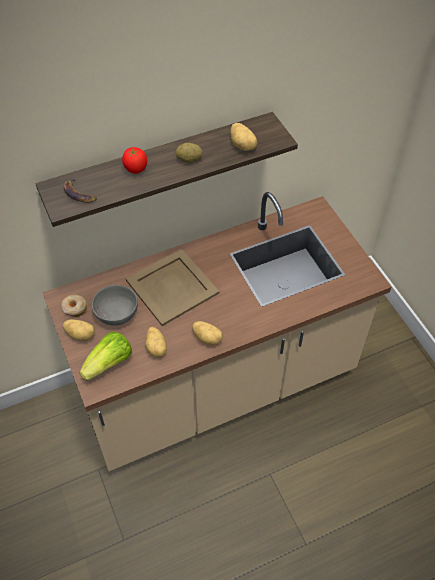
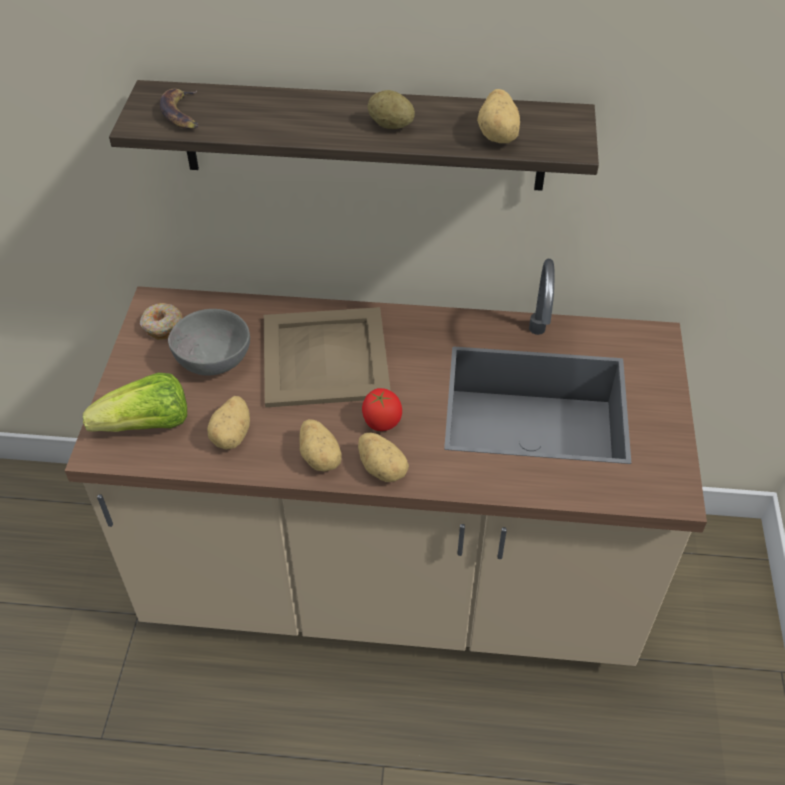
camera: 30 degrees right, 5 degrees down
potato [63,319,95,341] -> potato moved to [358,433,409,482]
tomato [122,147,147,174] -> tomato moved to [362,388,402,431]

